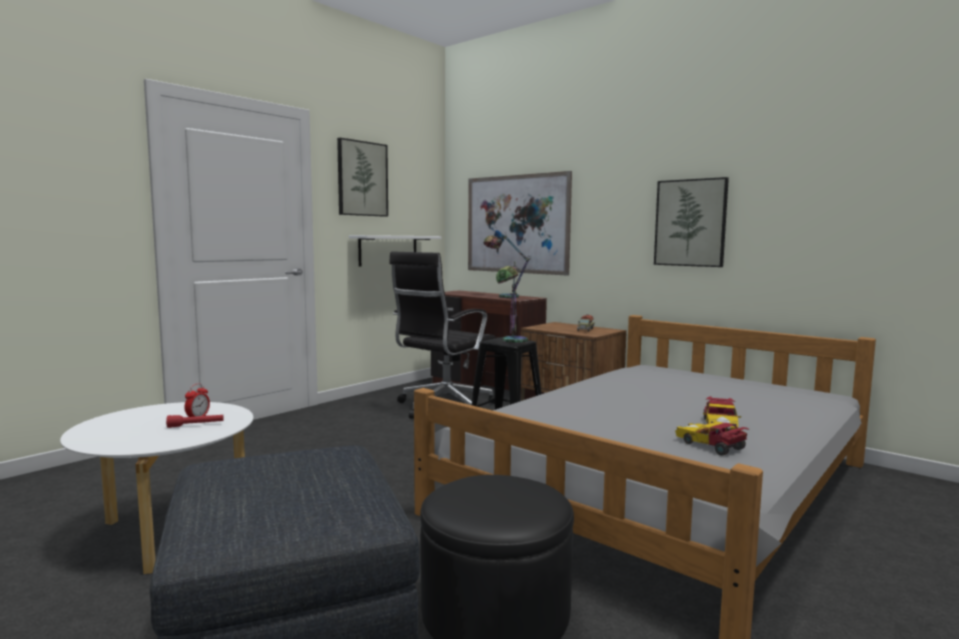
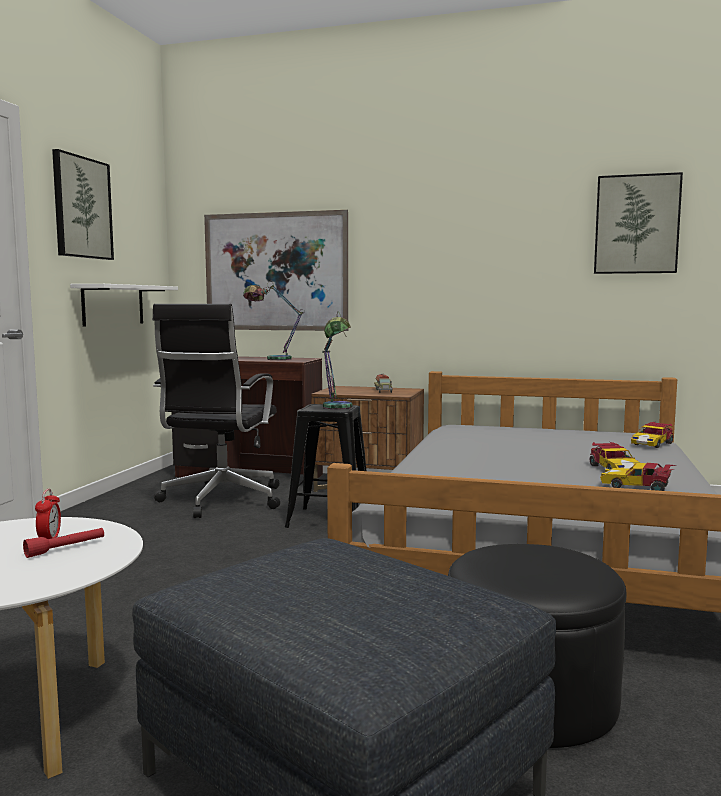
camera: 25 degrees left, 0 degrees up
picture [654,177,729,267] -> picture moved to [594,172,683,274]
none -> toy car [631,422,673,448]

